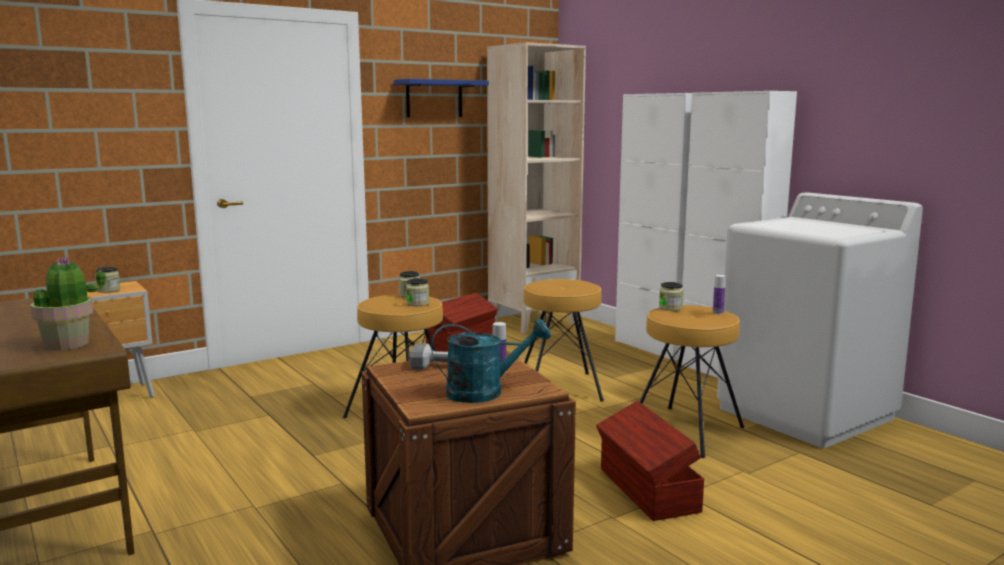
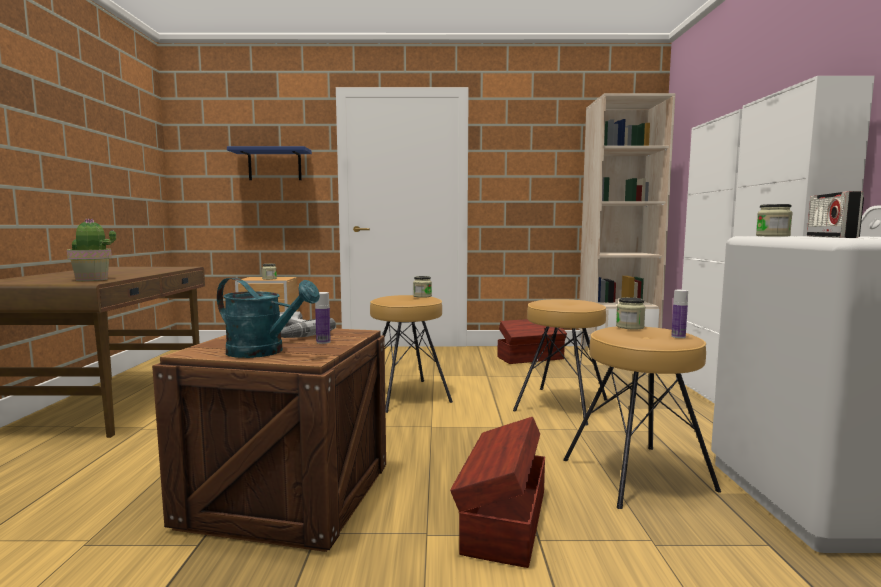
camera: 35 degrees right, 5 degrees down
blue shelf [394,79,489,117] -> blue shelf moved to [227,146,312,180]
jar [406,278,429,306] -> jar moved to [756,204,793,237]
none -> radio [807,191,864,238]

